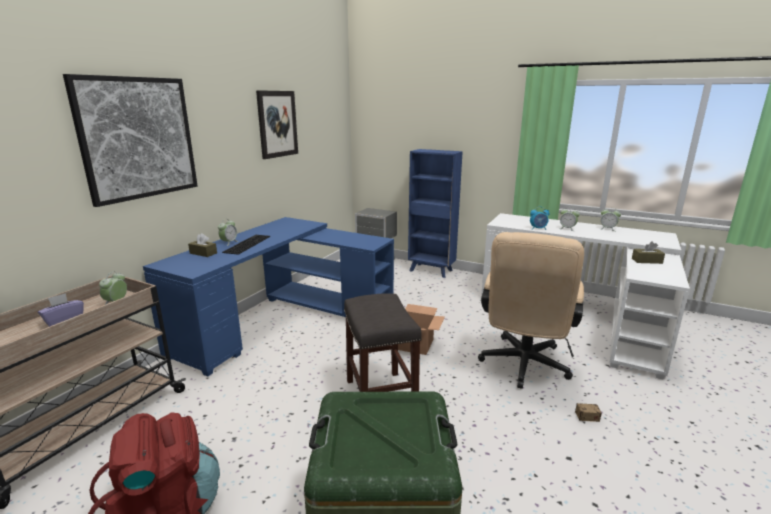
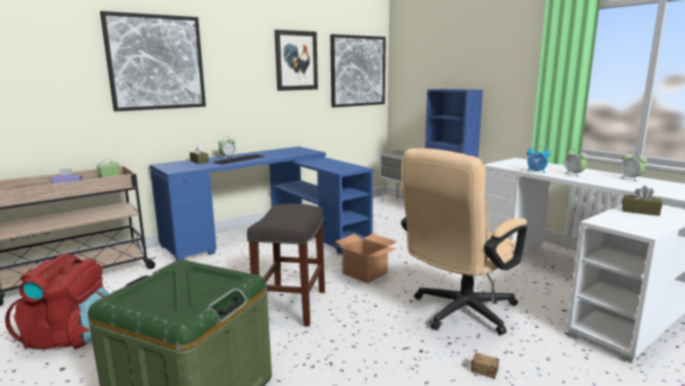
camera: 25 degrees right, 5 degrees down
none -> picture [330,34,386,108]

